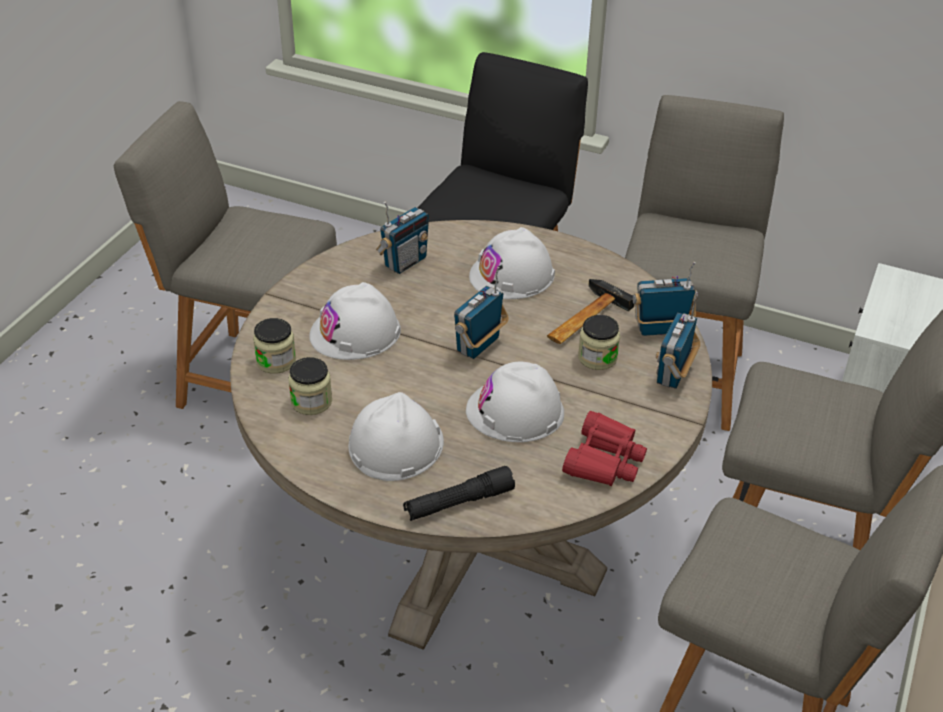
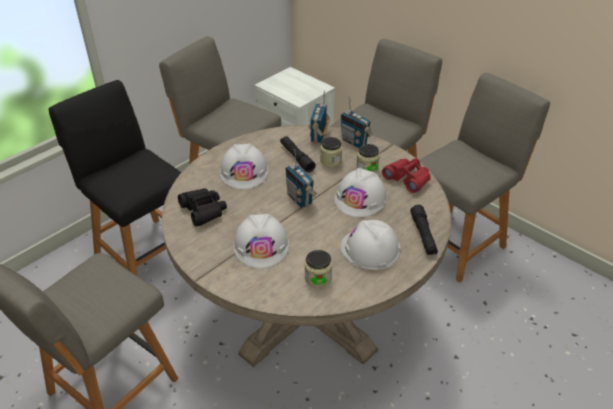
camera: 70 degrees left, 0 degrees up
jar [253,318,296,374] -> jar moved to [356,144,380,173]
radio [376,201,429,274] -> black binoculars [178,188,227,226]
hammer [547,279,635,344] -> black flashlight [280,136,316,173]

